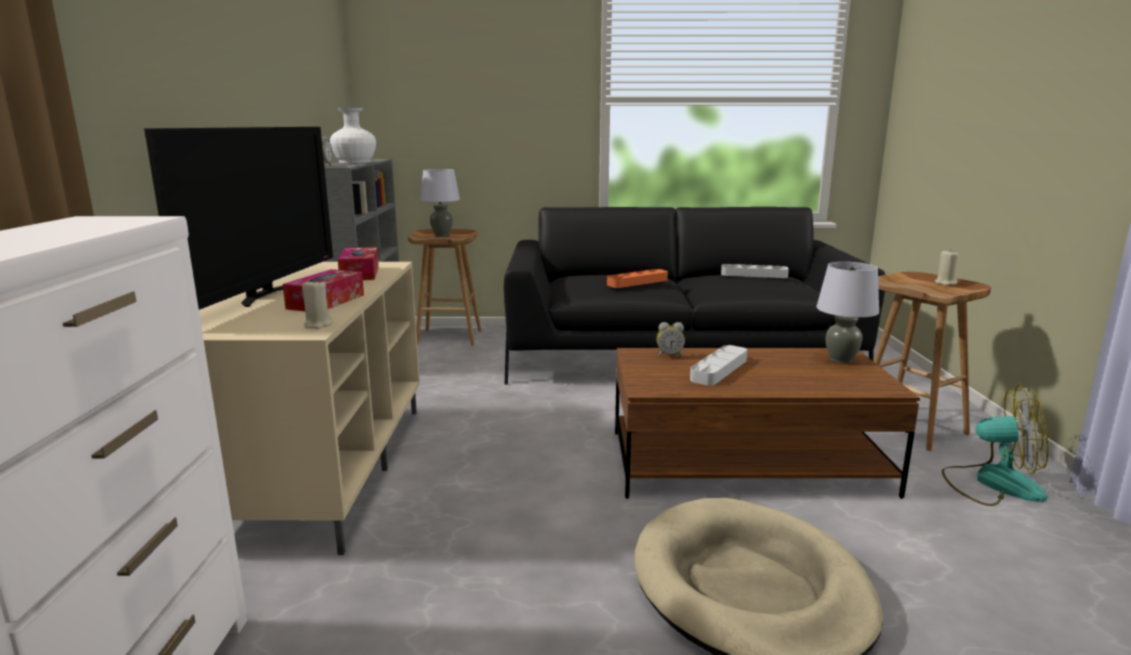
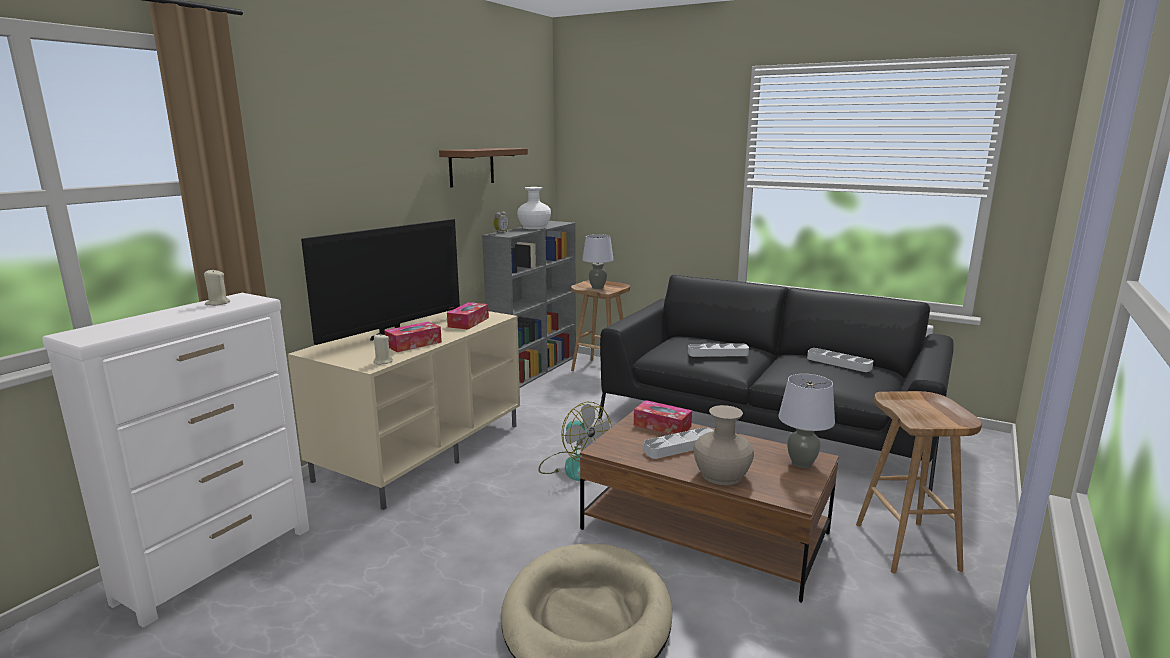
camera: 30 degrees right, 0 degrees up
orange tray [607,269,668,288] -> grey tray [688,343,749,357]
alarm clock [656,322,685,357] -> tissue box [634,400,692,434]
beige candle [935,251,959,285] -> beige candle moved to [204,269,230,306]
fan [942,385,1048,506] -> fan moved to [538,402,611,481]
none -> brown shelf [439,148,528,187]
none -> beige vase [693,405,754,485]

